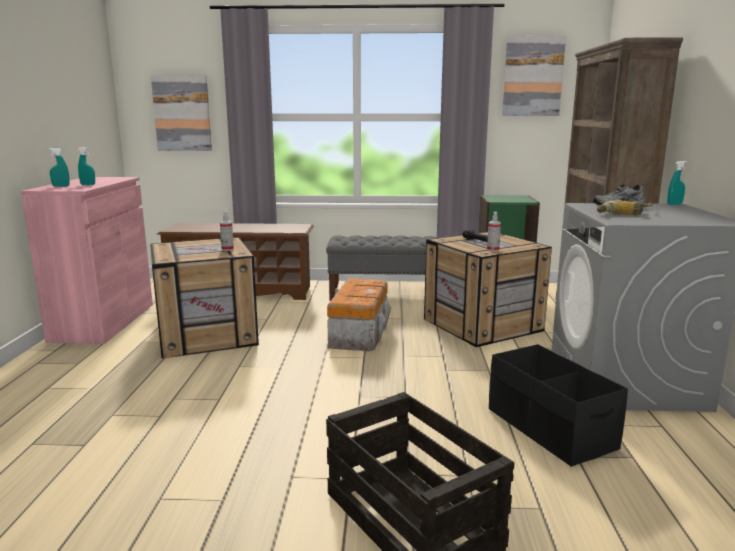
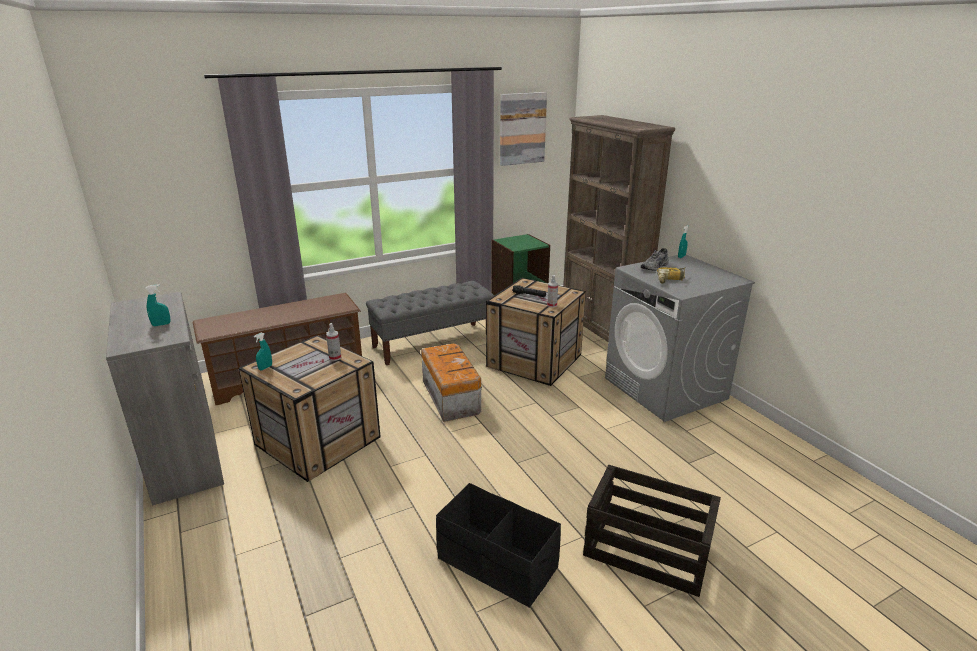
camera: 30 degrees left, 10 degrees up
pink cabinet [21,177,153,344] -> grey cabinet [106,292,224,506]
turquoise spray bottle [49,148,70,187] -> turquoise spray bottle moved to [254,332,272,370]
picture [151,75,212,151] -> none
black storage box [489,344,628,467] -> black storage box moved to [436,483,561,608]

